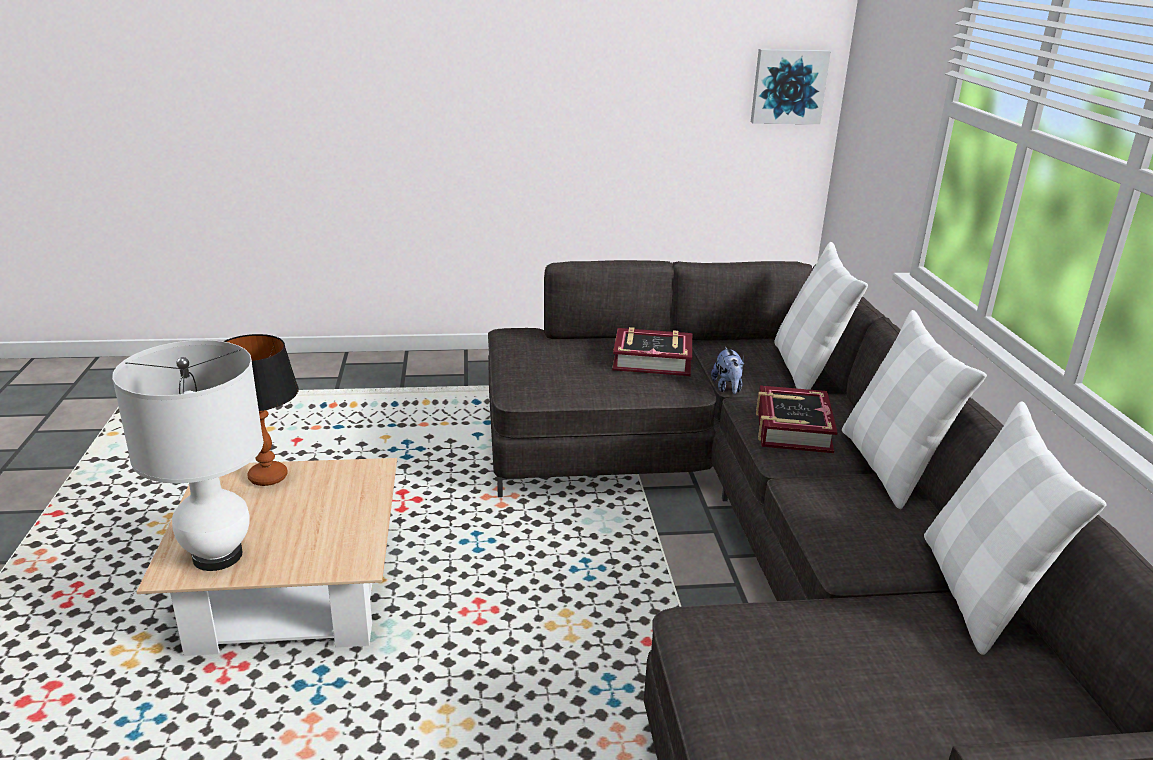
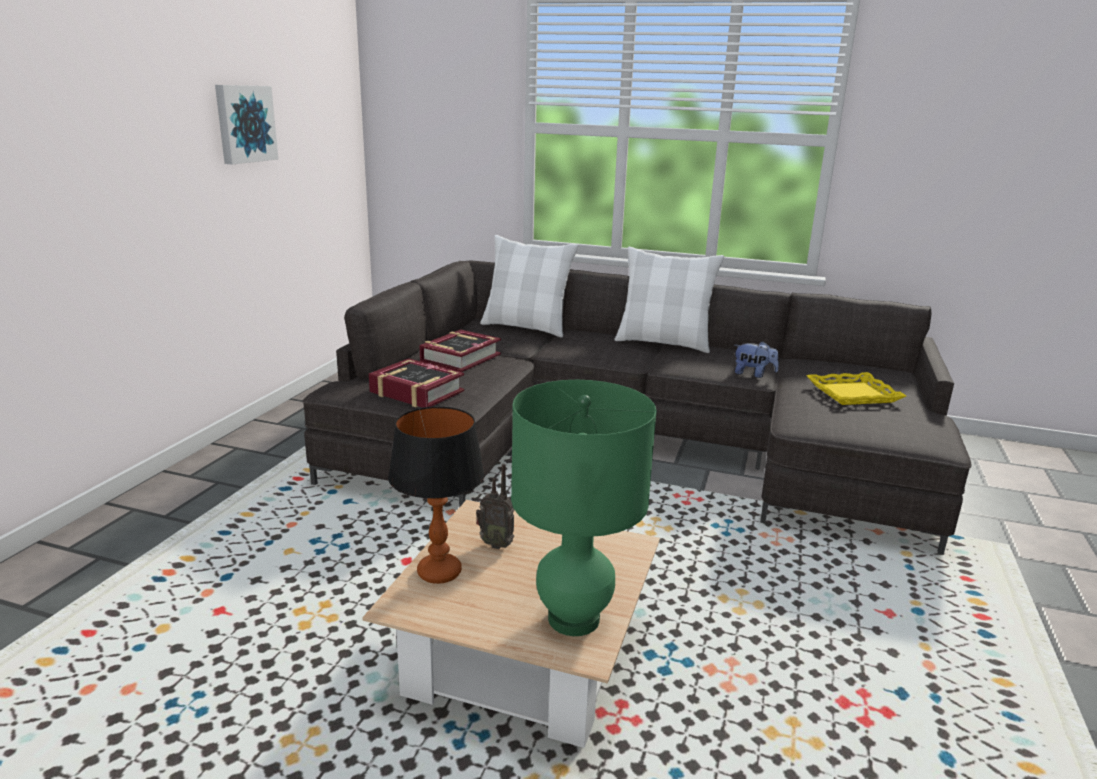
camera: 65 degrees left, 5 degrees down
white table lamp [112,340,264,571] -> green table lamp [511,380,657,636]
plush toy [711,347,744,394] -> plush toy moved to [734,341,779,378]
picture [751,49,831,124] -> picture moved to [215,85,278,164]
book [756,385,838,453] -> book moved to [369,358,464,408]
white pillow [924,401,1106,655] -> none
none -> radio [476,464,515,549]
none -> yellow tray [806,372,906,405]

